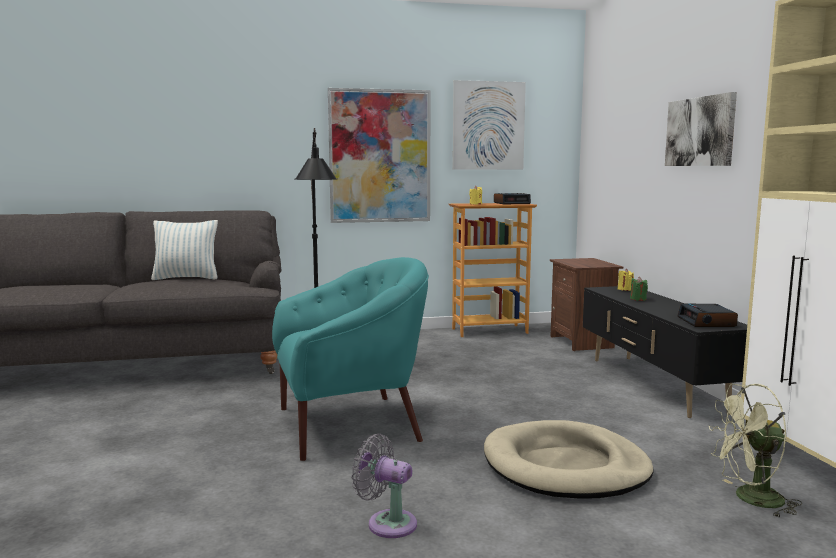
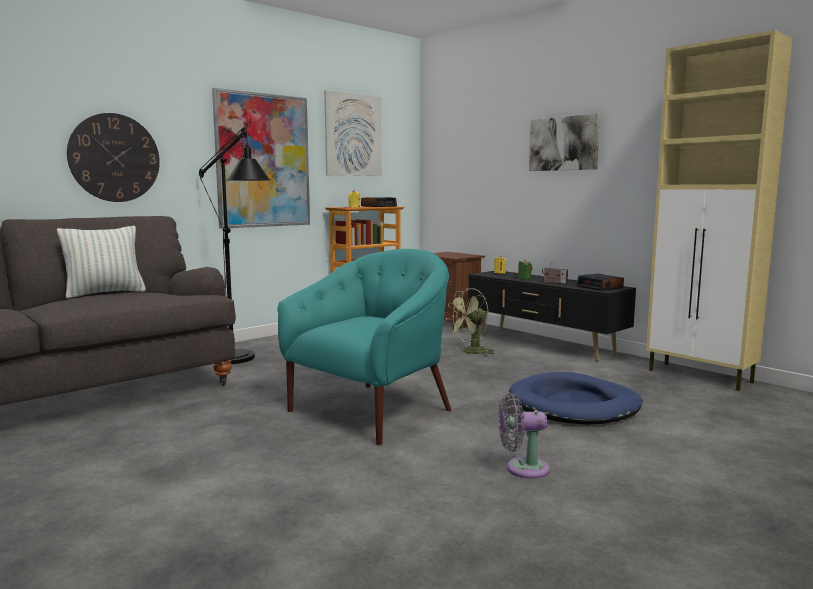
camera: 30 degrees left, 0 degrees up
beige dog bed [484,420,653,499] -> blue dog bed [509,372,643,425]
green fan [709,383,802,517] -> green fan moved to [446,288,494,357]
none -> wall clock [67,113,160,202]
none -> radio [542,262,568,284]

